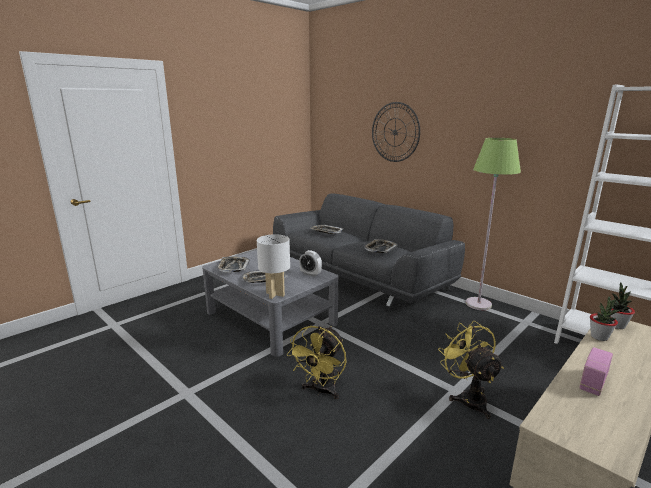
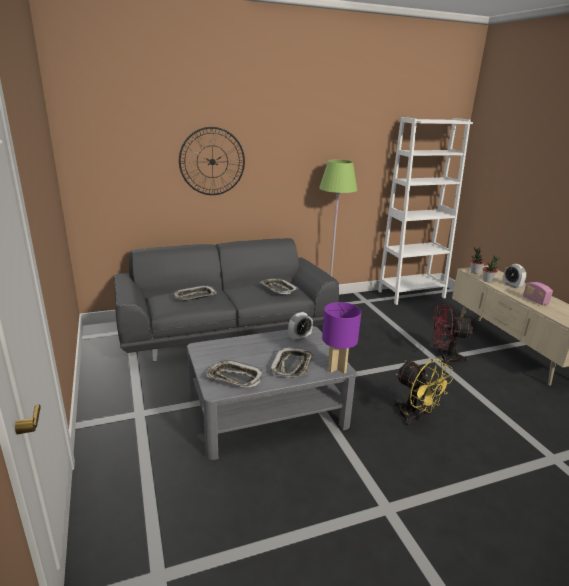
camera: 65 degrees left, 5 degrees up
white table lamp [257,234,290,299] -> purple table lamp [322,302,361,374]
yellow fan [438,321,504,419] -> red fan [431,304,474,366]
none -> alarm clock [503,264,526,288]

